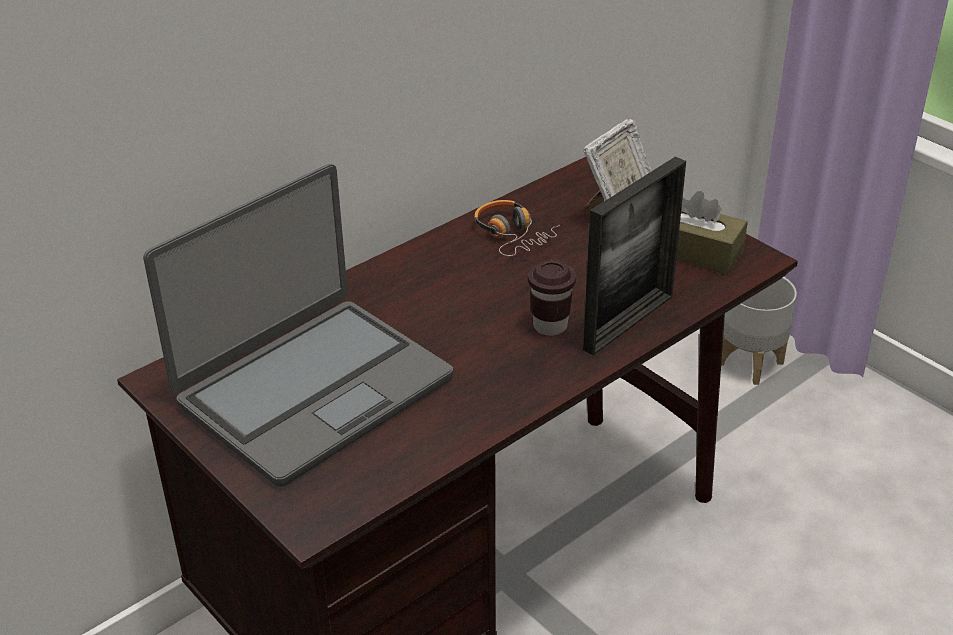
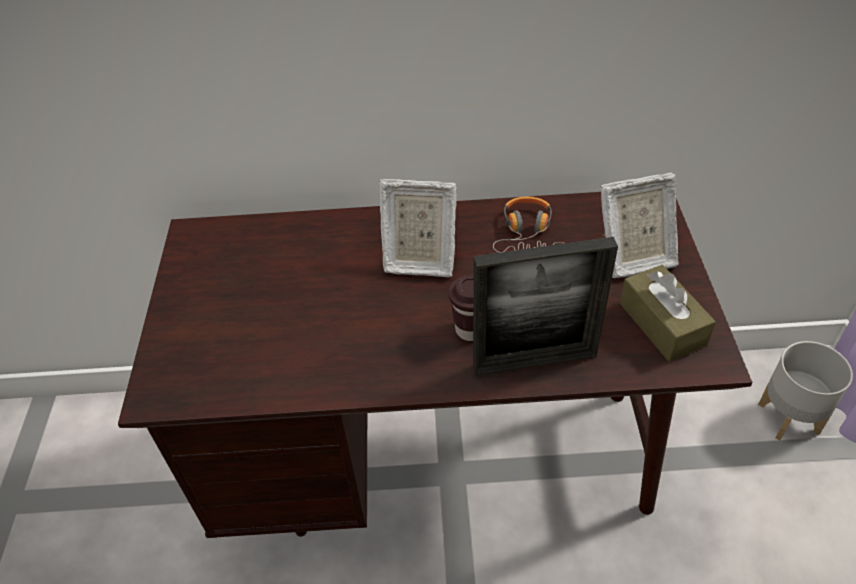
camera: 40 degrees right, 10 degrees up
laptop [143,164,453,487] -> none
none -> picture frame [379,179,457,277]

